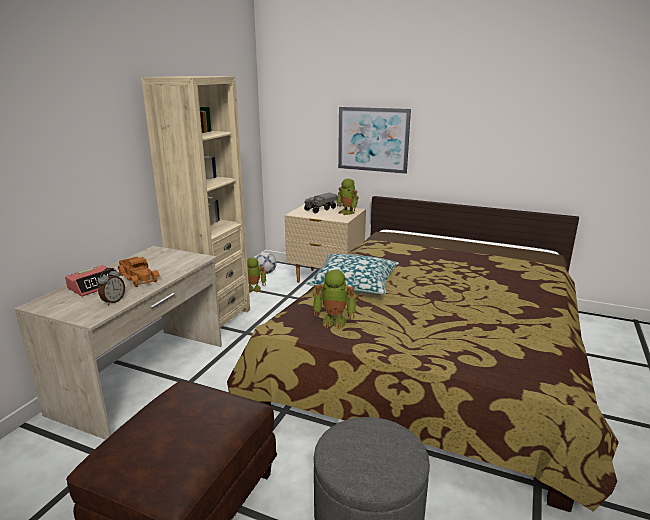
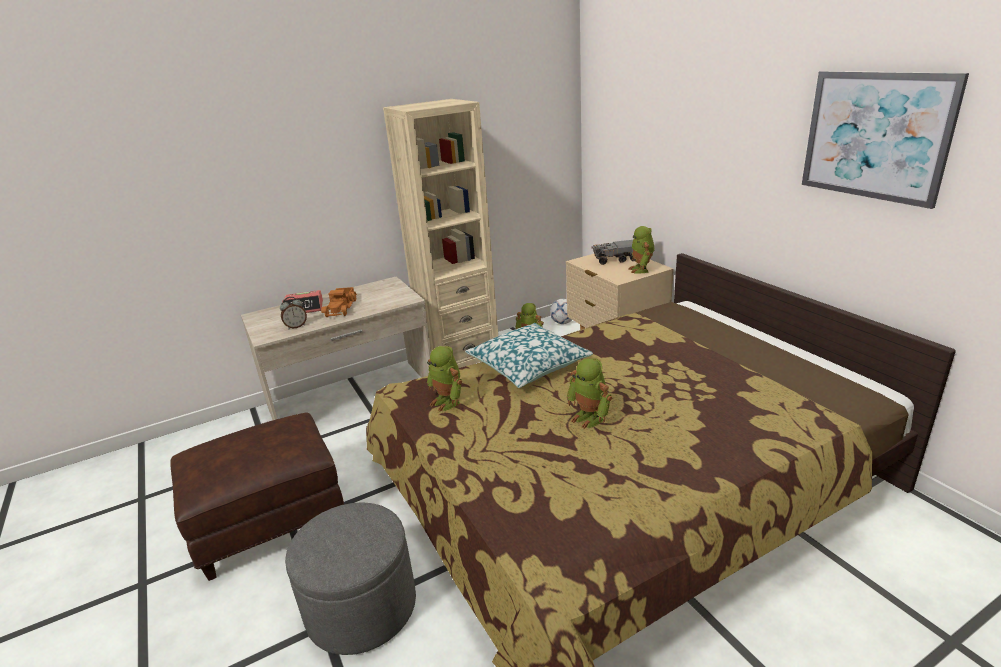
camera: 40 degrees right, 5 degrees up
picture [338,107,411,174] -> picture moved to [802,71,969,209]
none -> toy robot [567,359,612,429]

